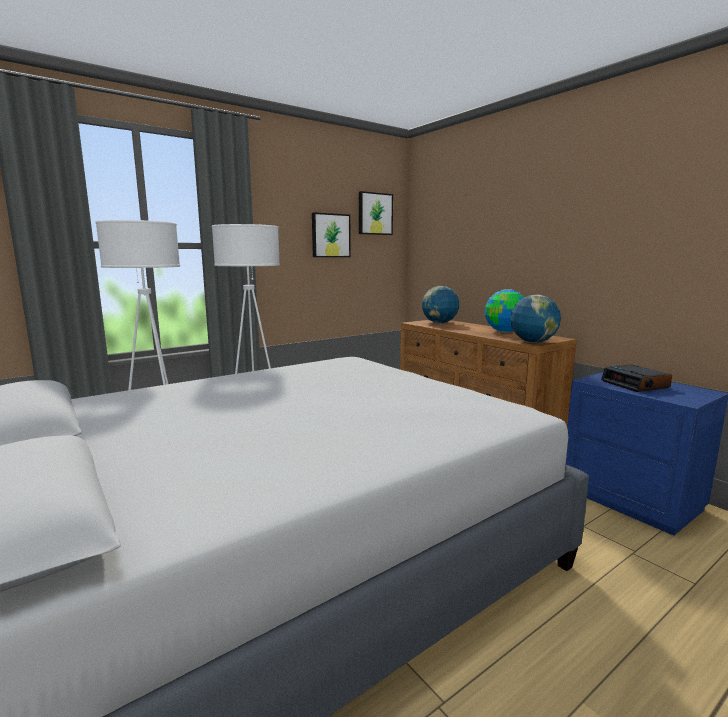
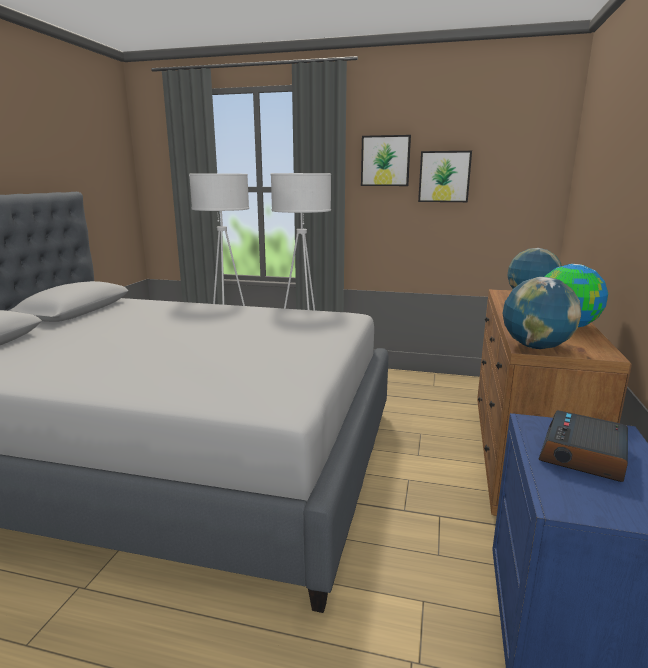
camera: 50 degrees right, 5 degrees up
picture [359,191,393,235] -> picture moved to [361,135,411,186]

